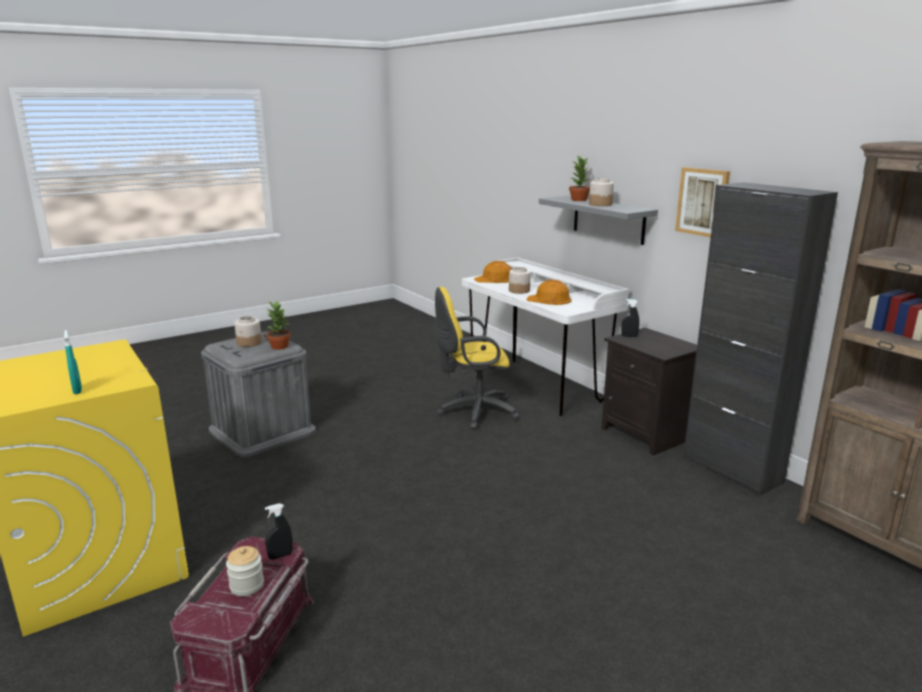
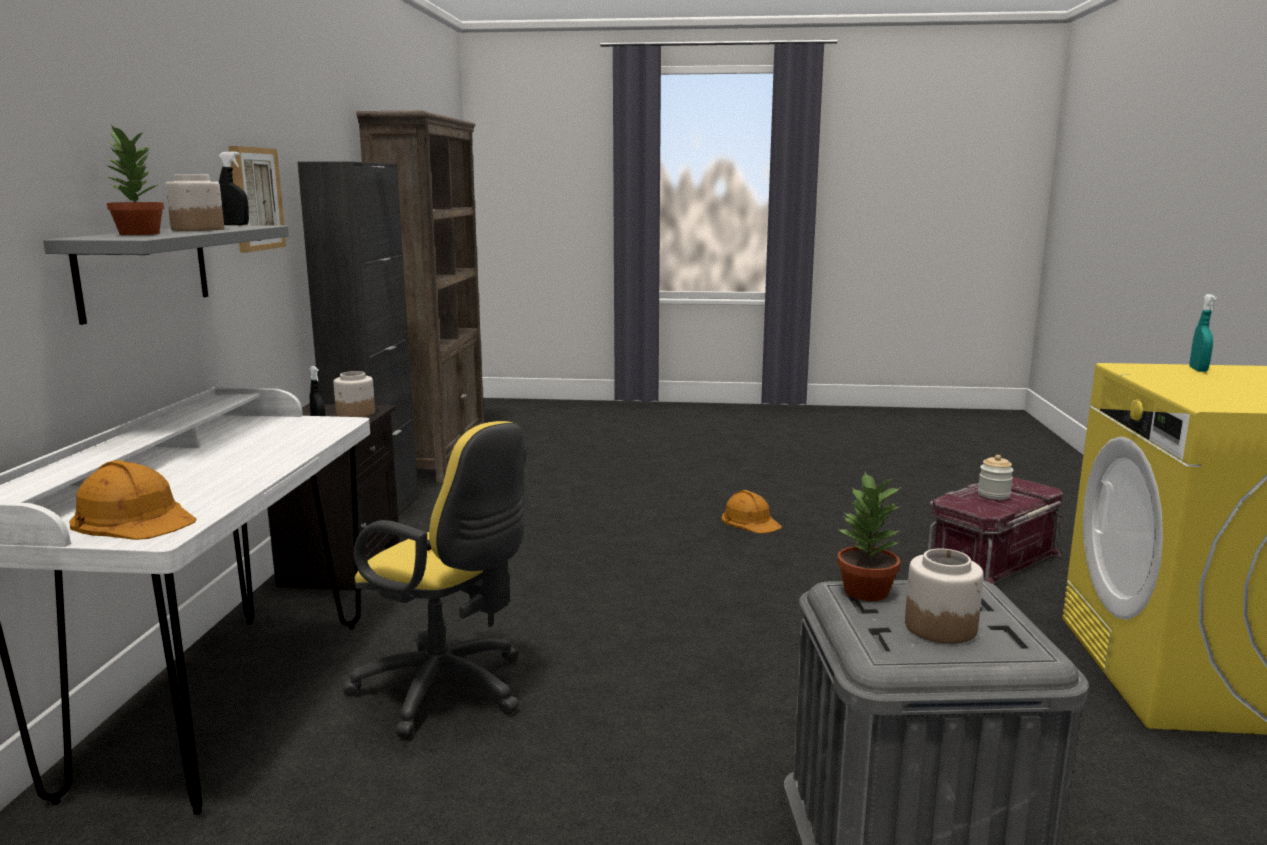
camera: 140 degrees left, 5 degrees down
black spray bottle [265,503,293,559] -> black spray bottle moved to [218,151,249,225]
jar [509,267,531,294] -> jar moved to [333,371,375,417]
orange hard hat [527,280,571,305] -> orange hard hat moved to [721,490,782,534]

